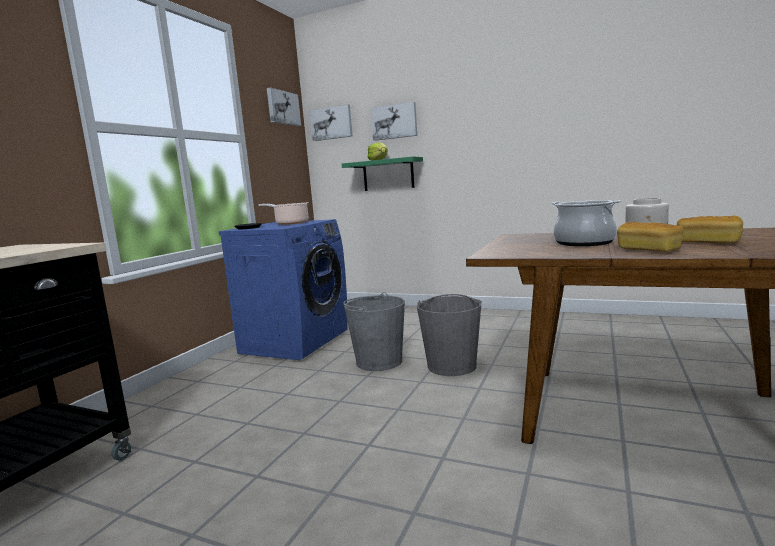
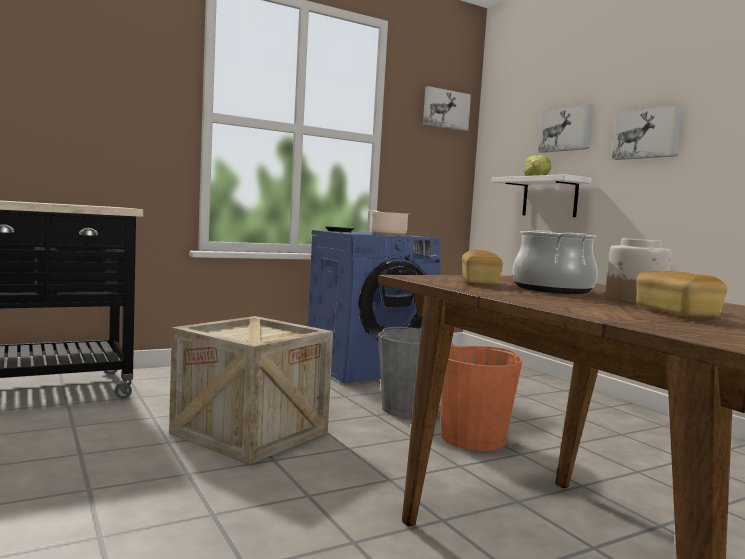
camera: 35 degrees right, 5 degrees down
picture [310,104,352,141] -> picture moved to [612,104,684,160]
green shelf [342,156,423,191] -> white shelf [492,174,591,217]
grey bucket [417,294,482,376] -> orange bucket [440,343,522,451]
bread [617,222,684,252] -> bread moved to [462,250,503,284]
none -> crate [169,316,333,465]

